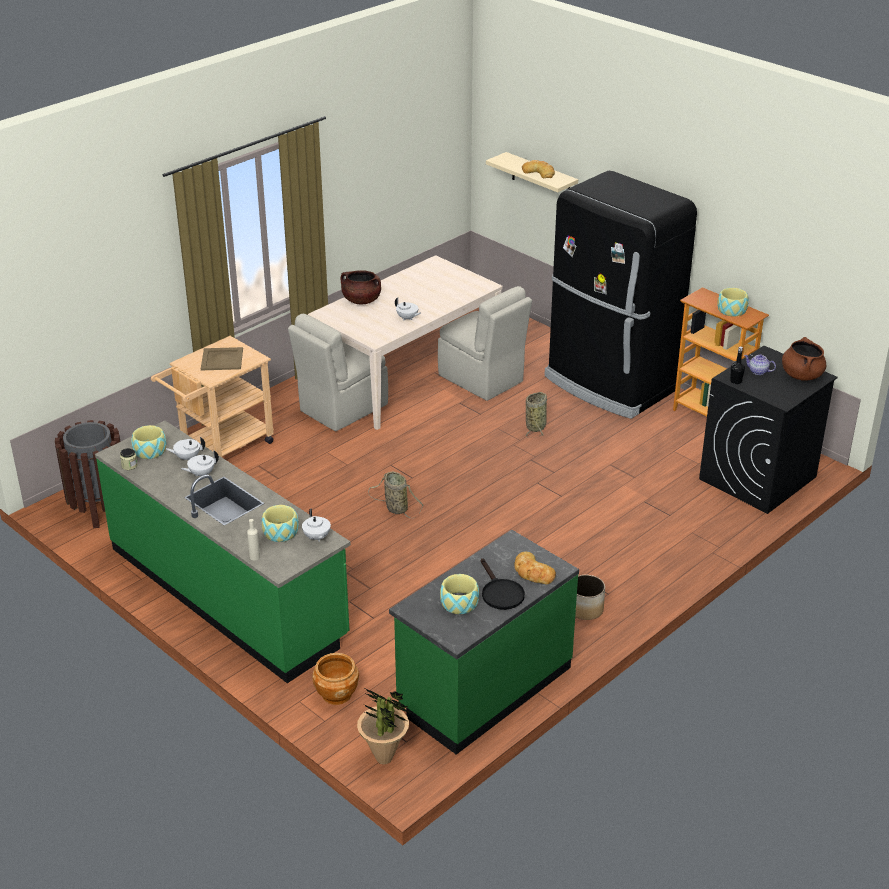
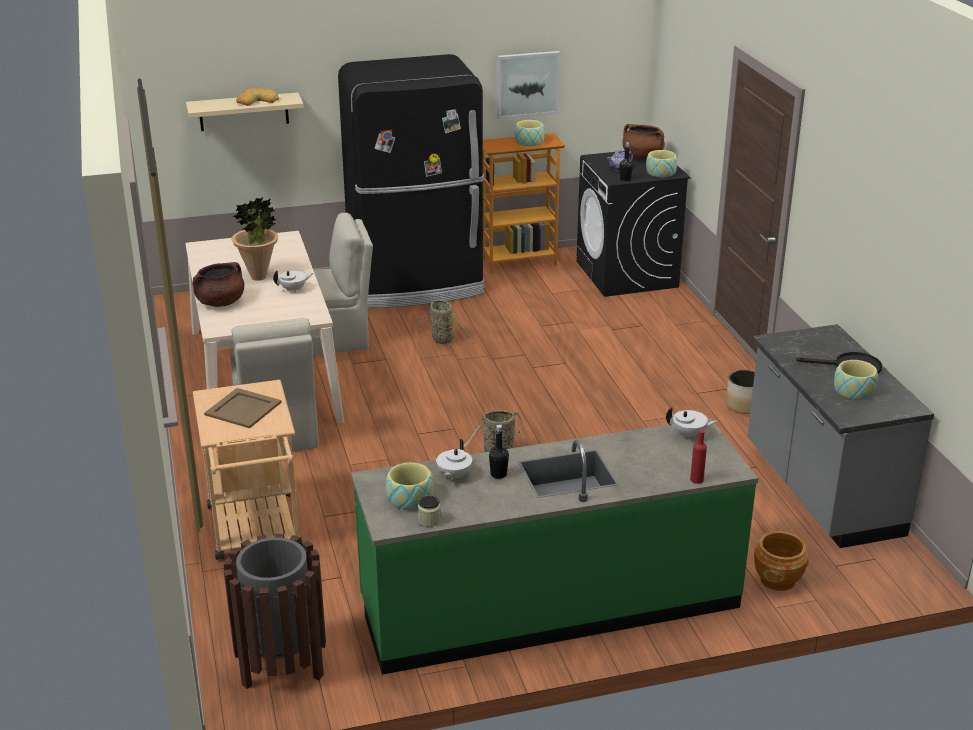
camera: 60 degrees left, 5 degrees down
white teapot [181,450,219,476] -> black bottle [489,425,509,479]
beige bottle [247,519,260,560] -> red bottle [690,430,707,484]
bowl [261,505,299,542] -> bowl moved to [646,150,677,177]
potted plant [357,689,411,764] -> potted plant moved to [231,197,278,281]
green counter [389,530,579,755] -> grey counter [747,324,934,548]
bread [514,552,556,584] -> none
none -> picture [497,51,560,119]

